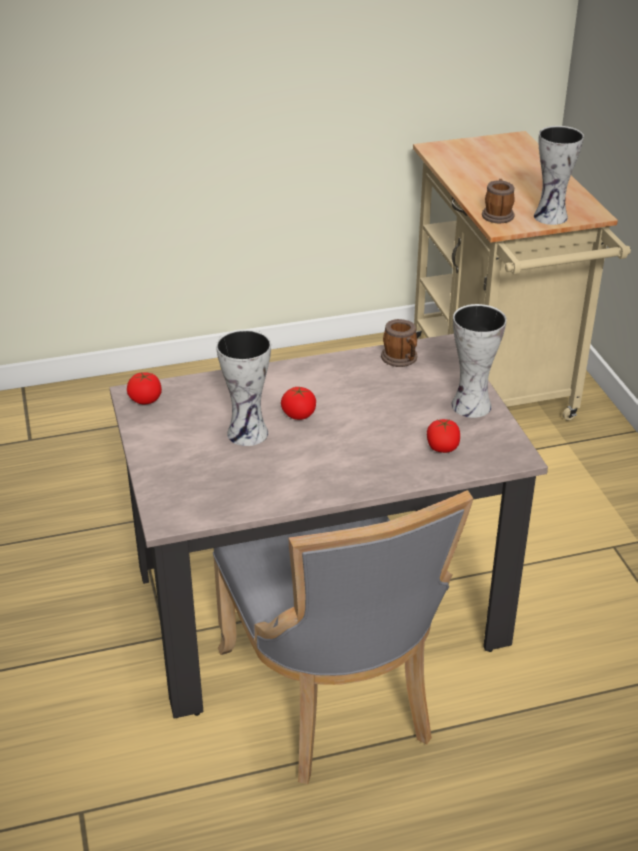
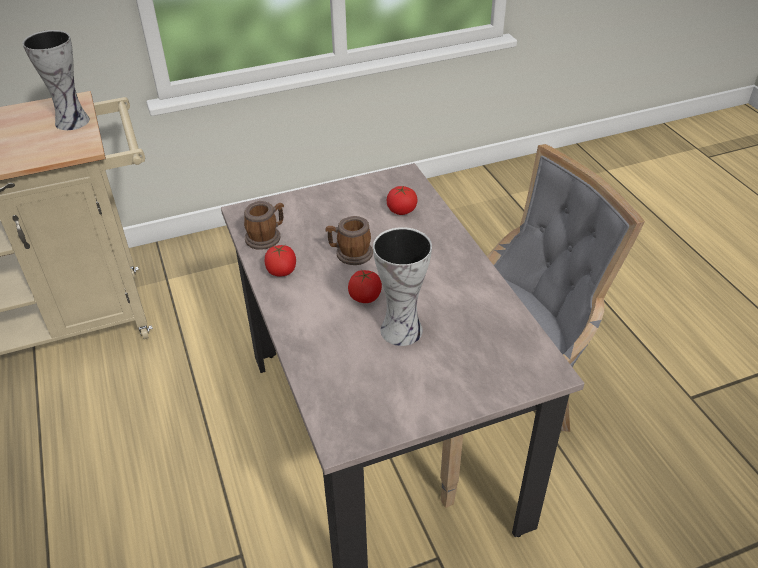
camera: 95 degrees left, 5 degrees up
tomato [127,372,162,405] -> tomato moved to [265,245,296,276]
vase [451,304,507,418] -> none
mug [482,179,515,223] -> mug moved to [326,216,373,265]

